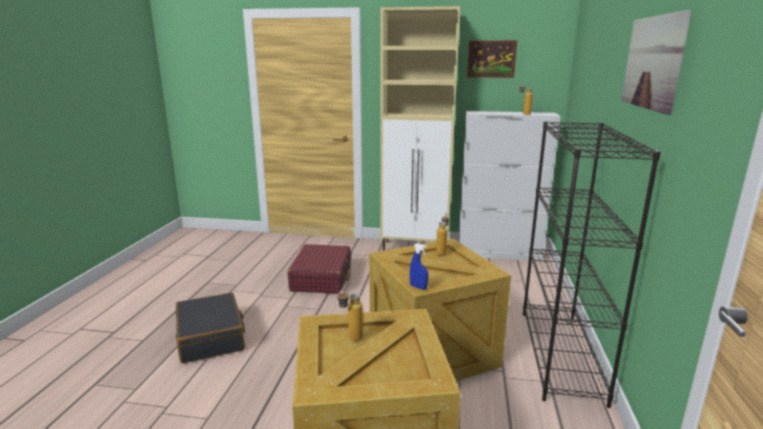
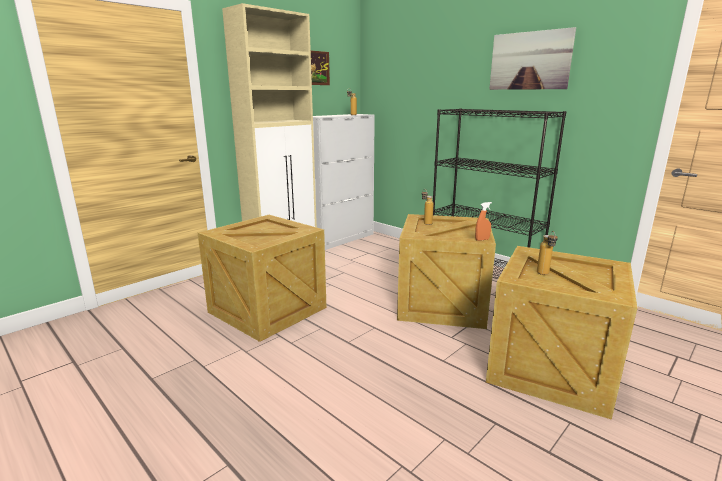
camera: 55 degrees left, 0 degrees up
black suitcase [176,292,245,363] -> none
red suitcase [288,244,351,294] -> crate [198,215,326,342]
blue spray bottle [409,243,428,289] -> orange spray bottle [475,202,492,241]

